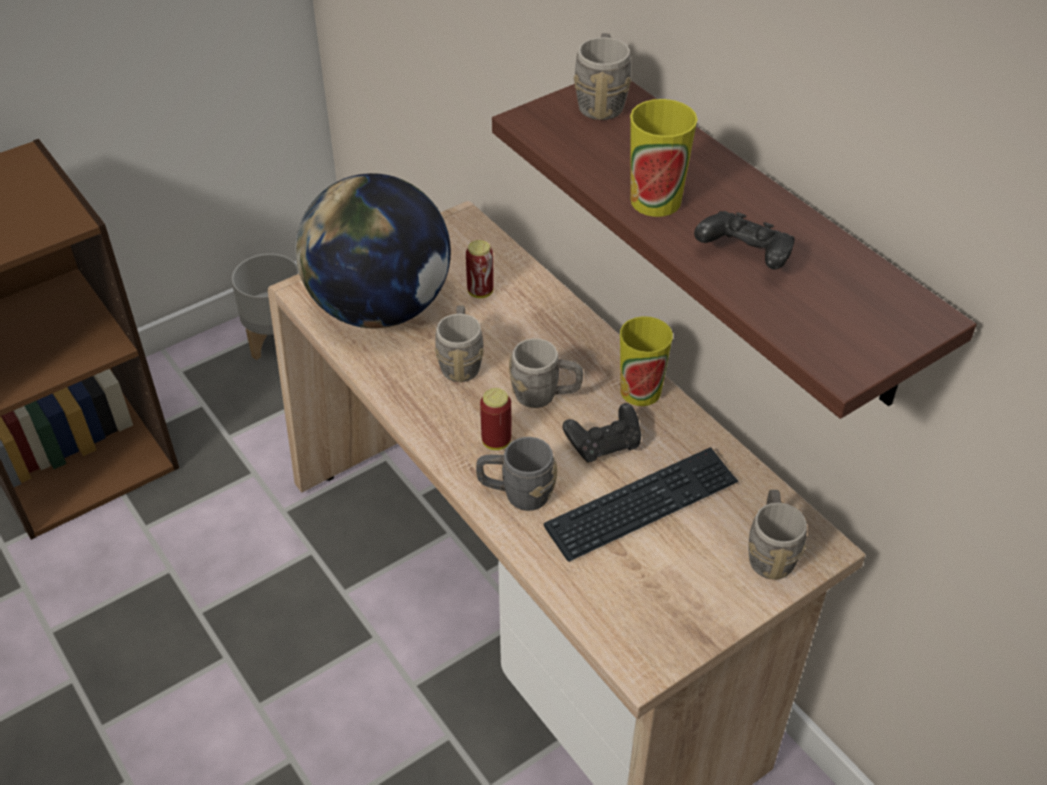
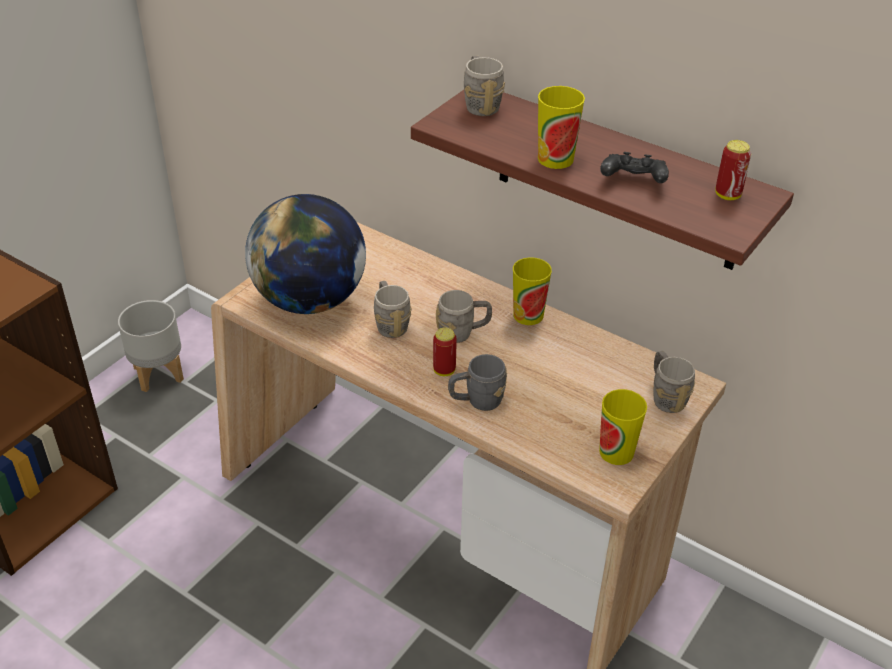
camera: 20 degrees left, 5 degrees down
can [466,240,494,298] -> can moved to [715,140,751,200]
keyboard [544,447,739,562] -> none
black game controller [563,403,641,463] -> none
none -> cup [599,389,647,465]

